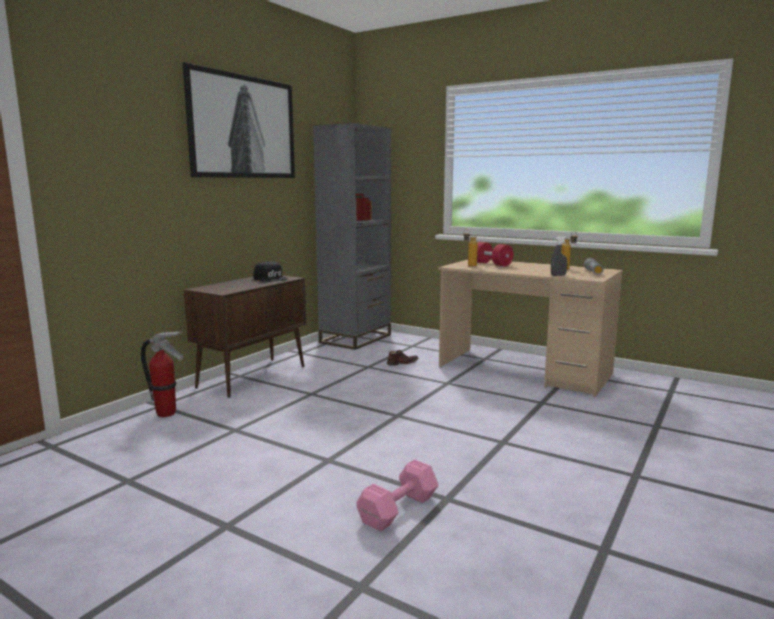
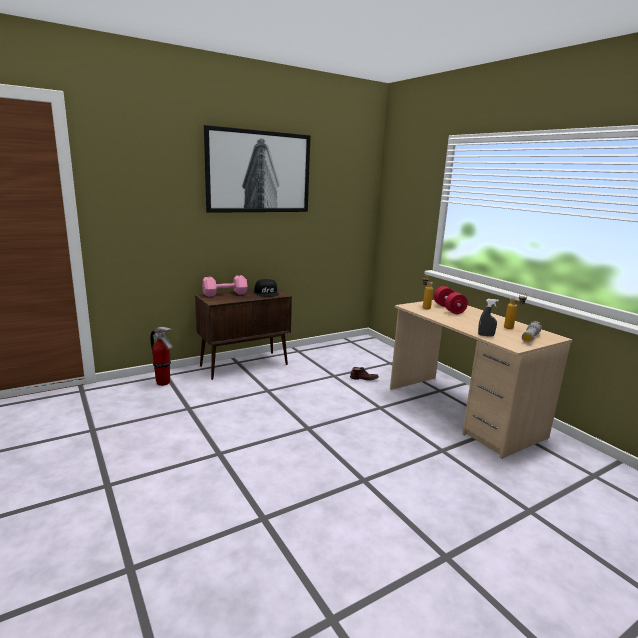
camera: 25 degrees right, 5 degrees up
grey bookcase [313,123,391,350] -> none
pink dumbbell [356,459,439,532] -> pink dumbbell moved to [202,275,248,297]

